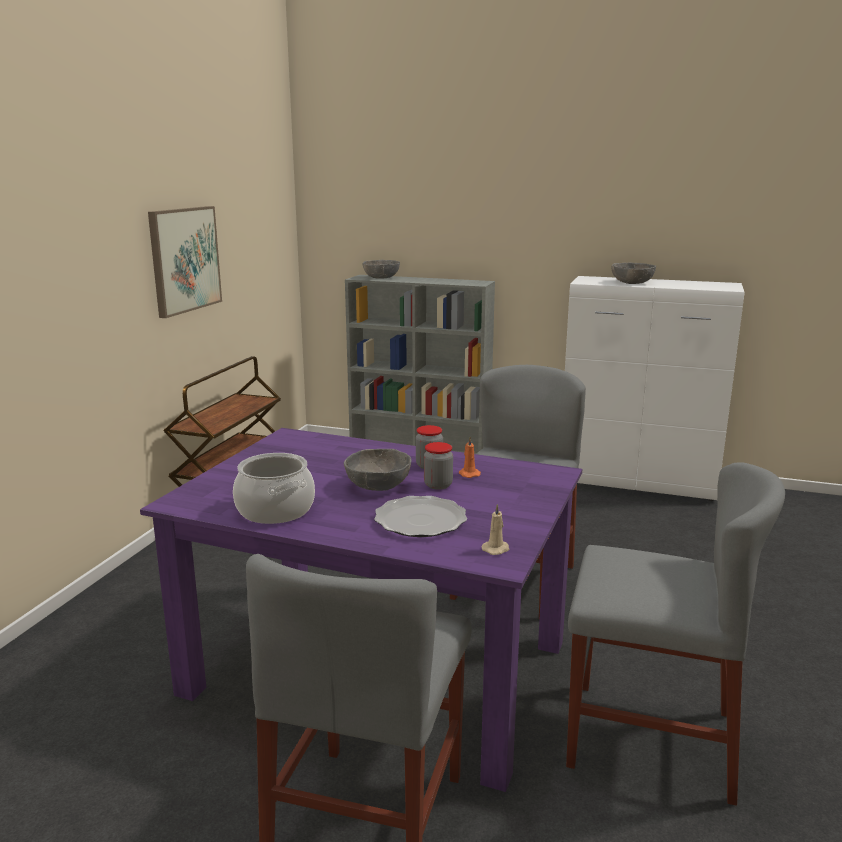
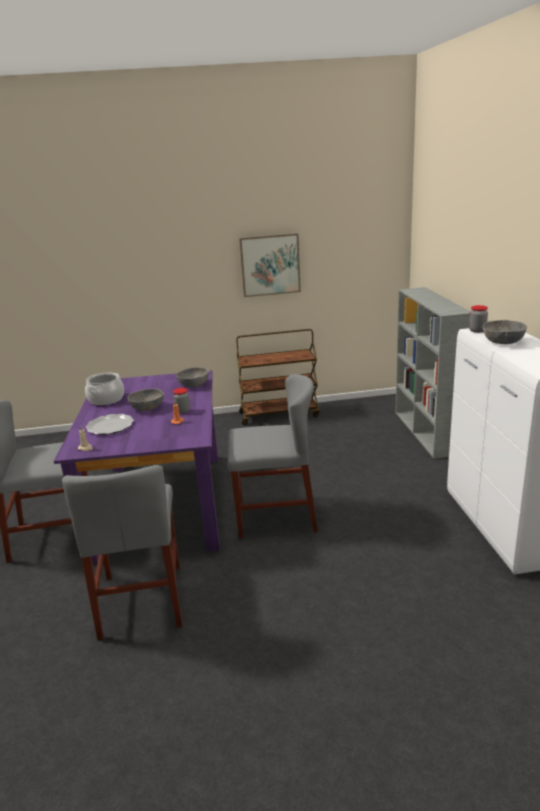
camera: 65 degrees right, 5 degrees up
grey bowl [363,260,400,278] -> grey bowl moved to [176,367,209,388]
jar [424,442,453,490] -> jar moved to [469,305,488,333]

